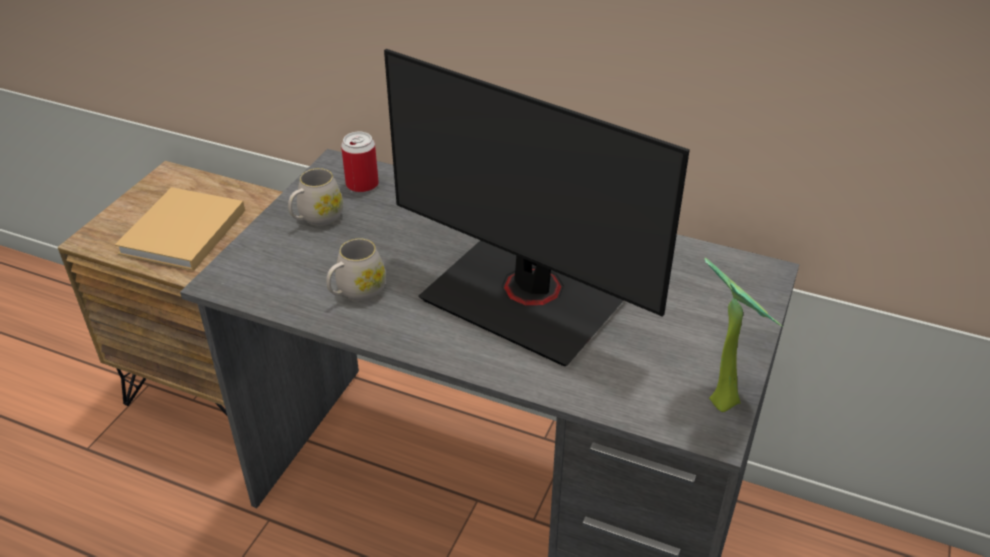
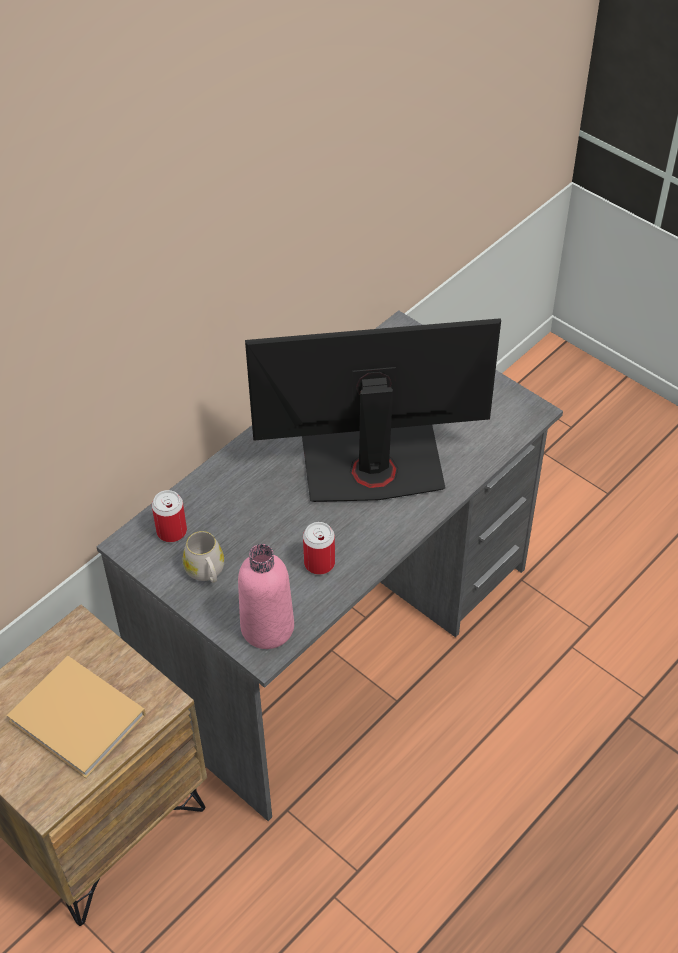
camera: 70 degrees left, 10 degrees up
white mug [326,238,386,301] -> can [303,522,335,575]
monitor [384,49,690,366] -> monitor turned 150 degrees counterclockwise [245,318,501,502]
potted plant [704,258,783,412] -> none
none -> pink bottle [238,544,294,649]

